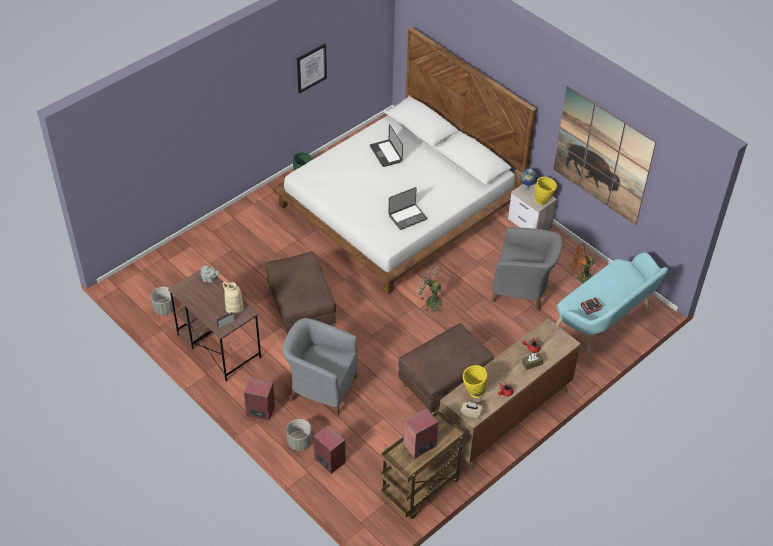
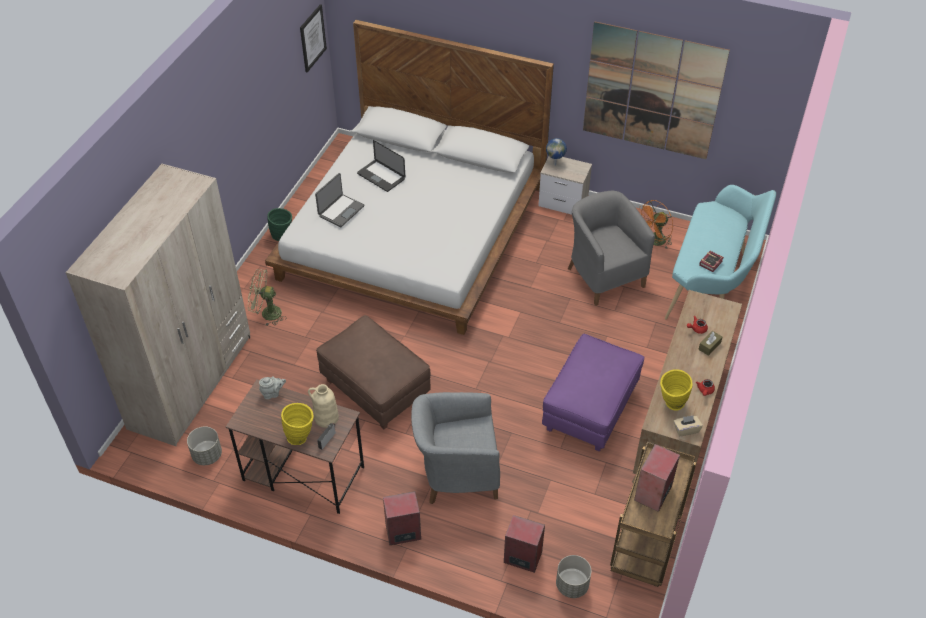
camera: 25 degrees left, 0 degrees up
grey planter [286,419,312,451] -> grey planter moved to [556,555,591,598]
picture [297,43,327,94] -> picture moved to [300,4,327,72]
laptop [388,187,427,230] -> laptop moved to [315,173,364,227]
brown ottoman [398,323,494,413] -> purple ottoman [542,334,644,452]
green fan [415,265,444,312] -> green fan moved to [248,269,287,326]
grey armchair [492,227,562,311] -> grey armchair turned 105 degrees counterclockwise [568,191,655,306]
yellow vase [535,177,557,205] -> yellow vase moved to [281,403,314,445]
none -> beige wardrobe [65,163,251,446]

